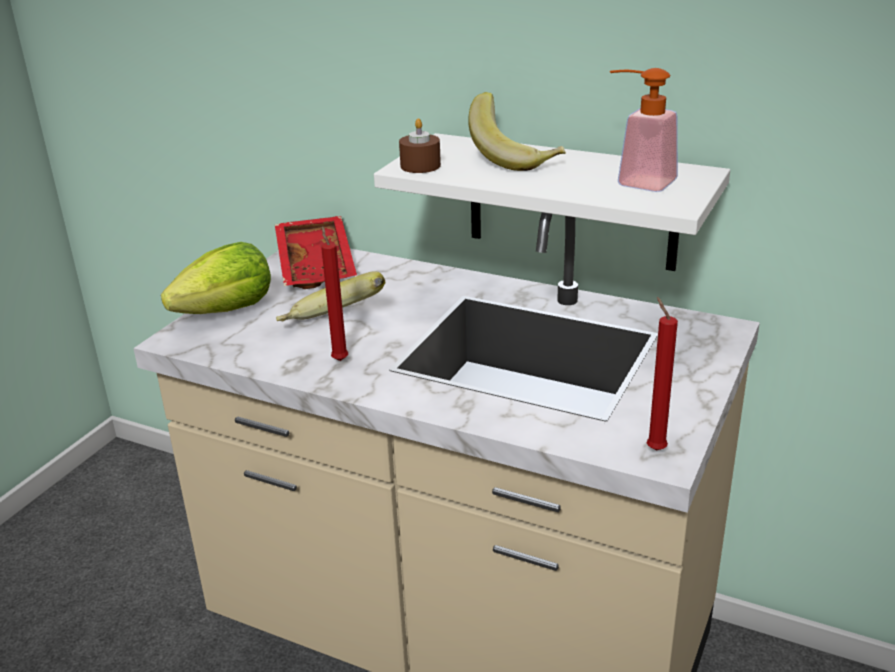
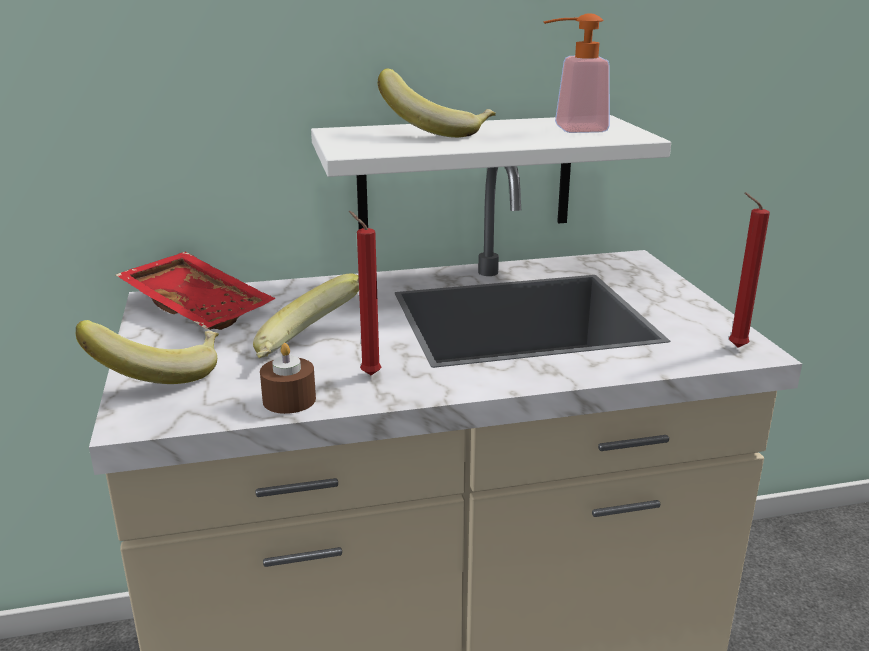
camera: 40 degrees left, 5 degrees down
lettuce [161,242,271,314] -> banana [76,320,219,384]
brown candle [399,118,441,173] -> brown candle moved to [260,343,316,414]

